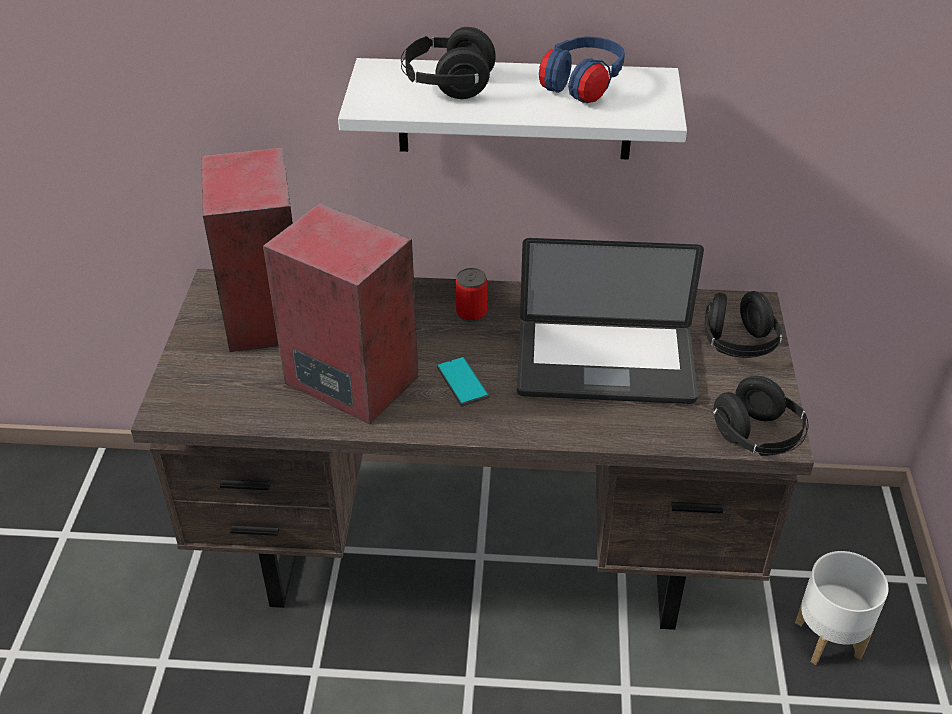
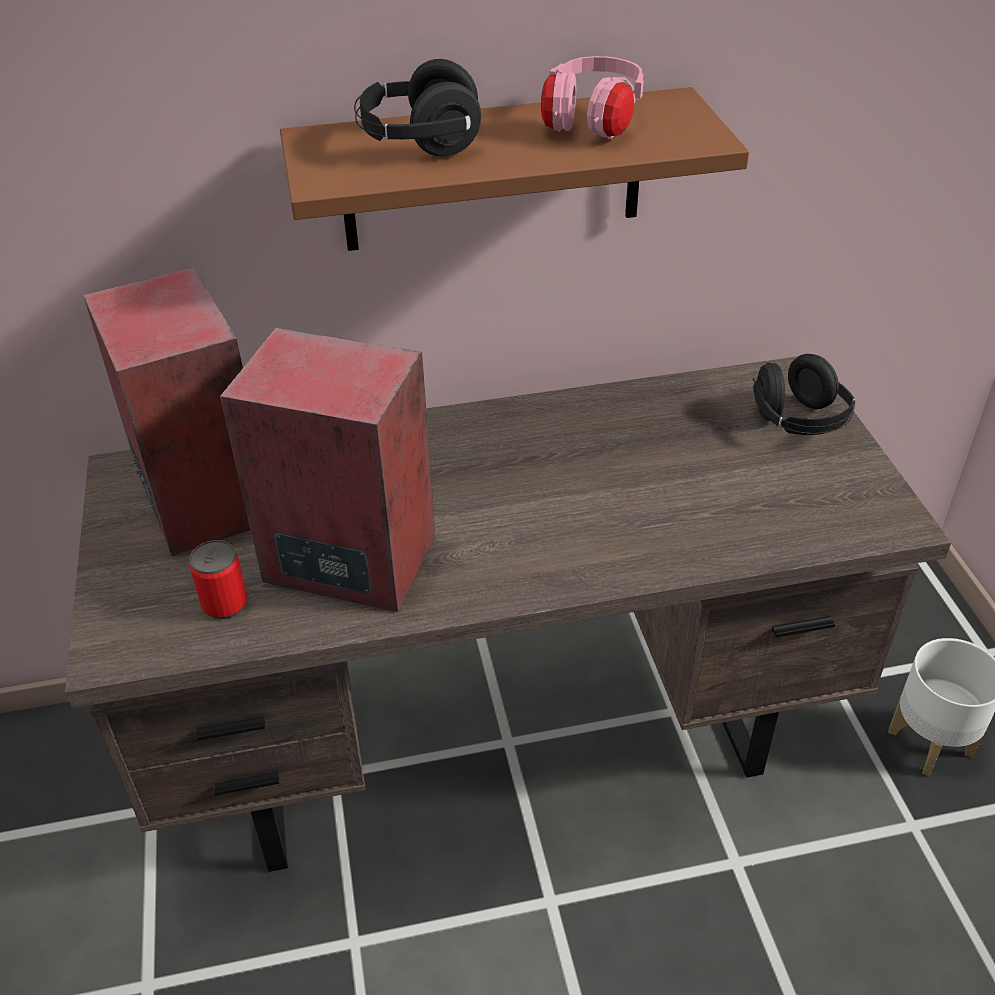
camera: 15 degrees left, 0 degrees up
white shelf [338,58,687,160] -> brown shelf [280,87,749,251]
phone [437,357,489,407] -> none
can [456,268,487,322] -> can moved to [189,540,247,619]
laptop [517,238,704,404] -> none
blue headphones [539,36,625,103] -> pink headphones [541,56,644,139]
black headphones [711,376,808,456] -> none

